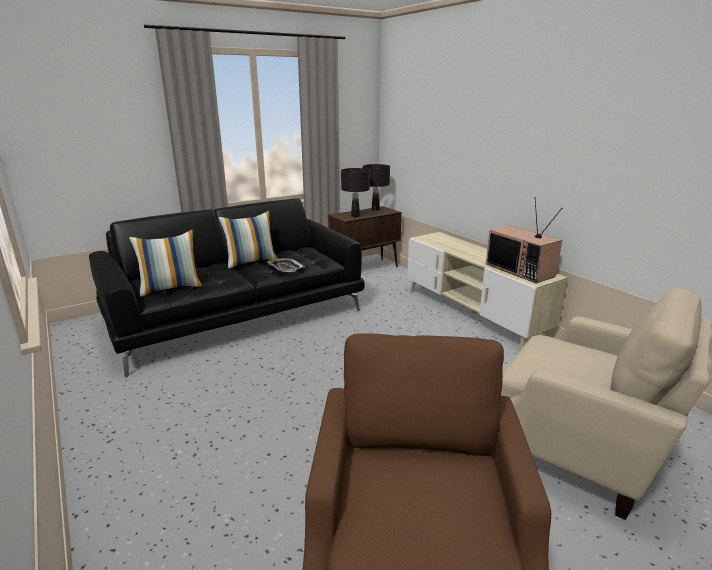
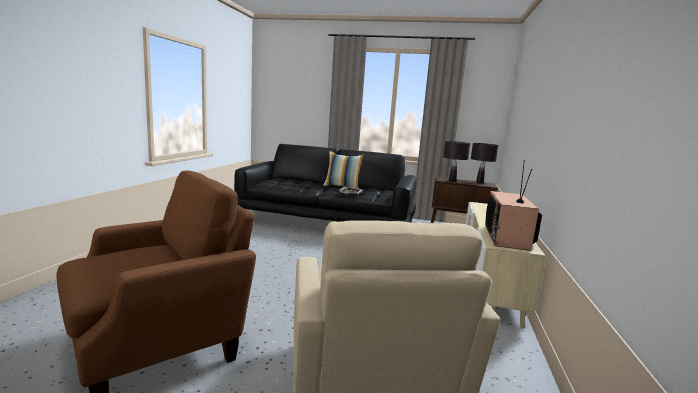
camera: 45 degrees right, 10 degrees down
pillow [129,230,203,297] -> none

